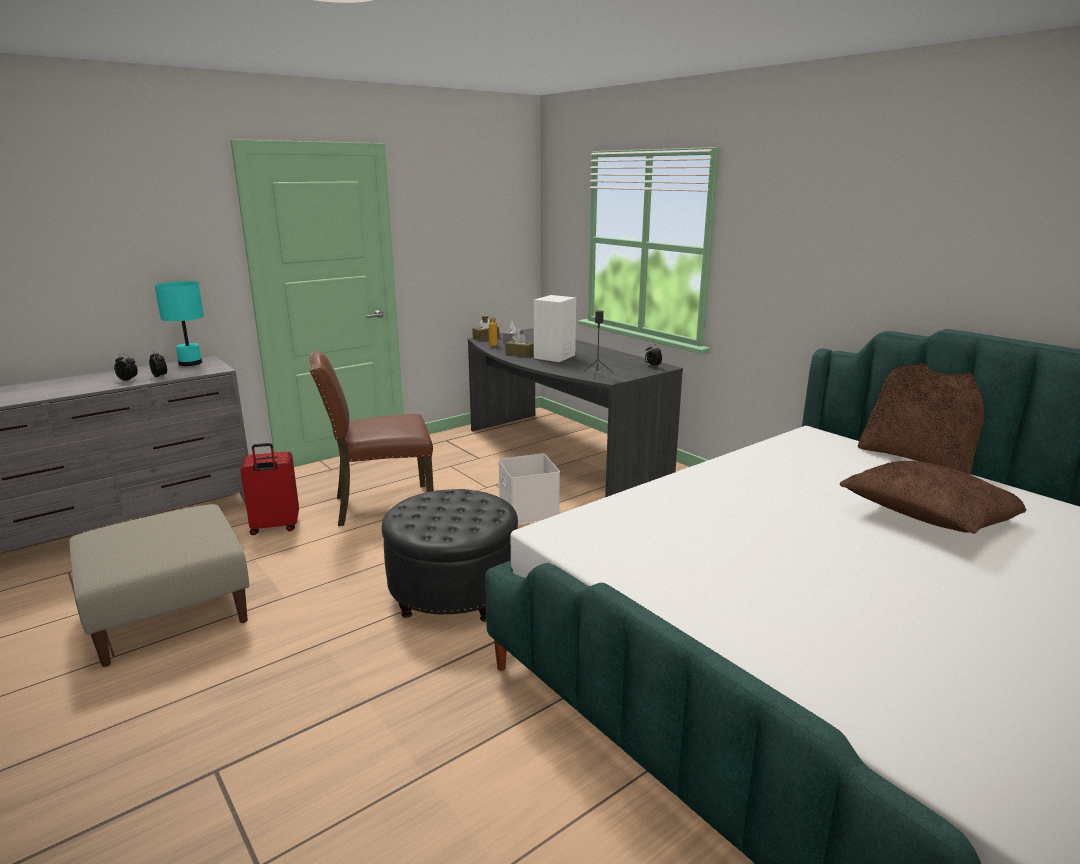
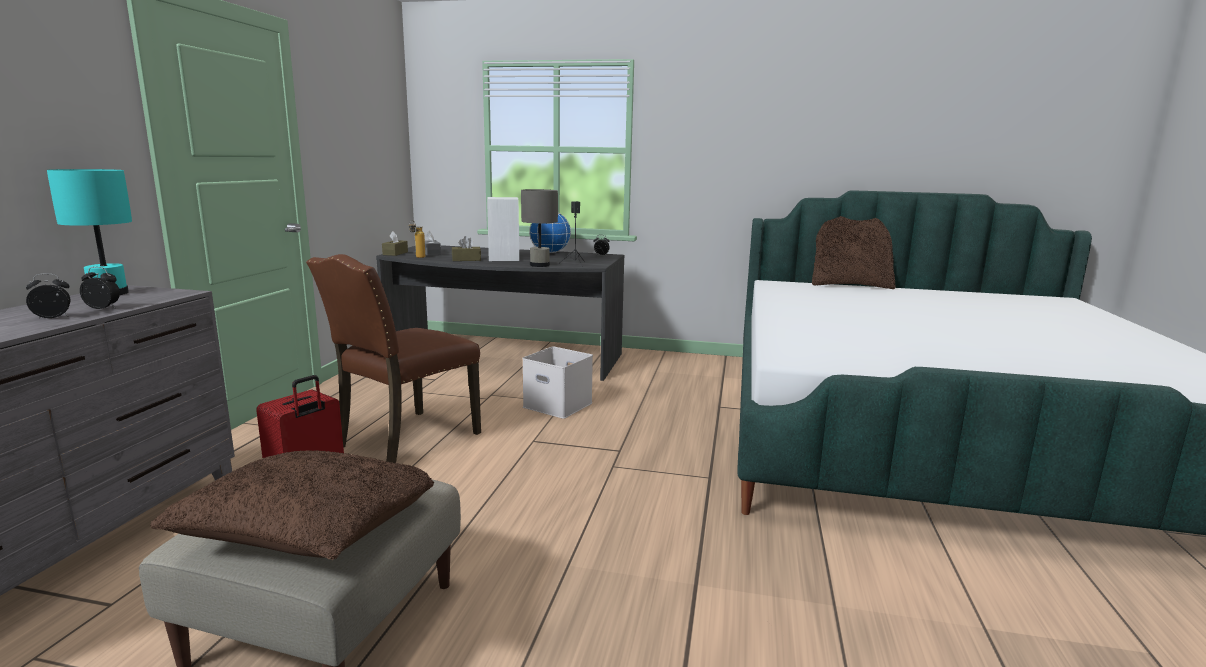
camera: 40 degrees left, 5 degrees down
black ottoman [382,489,518,622] -> none
brown pillow [840,461,1027,534] -> brown pillow moved to [150,450,434,560]
none -> grey table lamp [521,189,558,267]
none -> globe [529,213,571,253]

